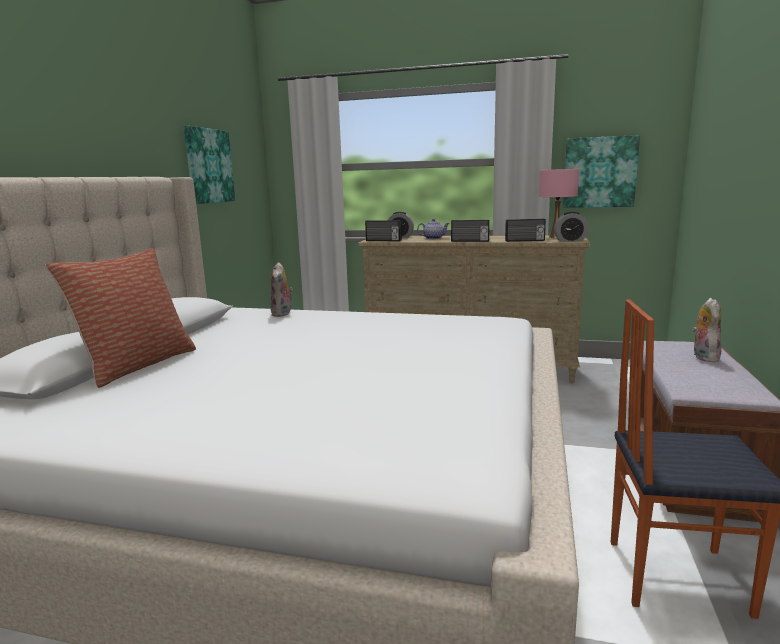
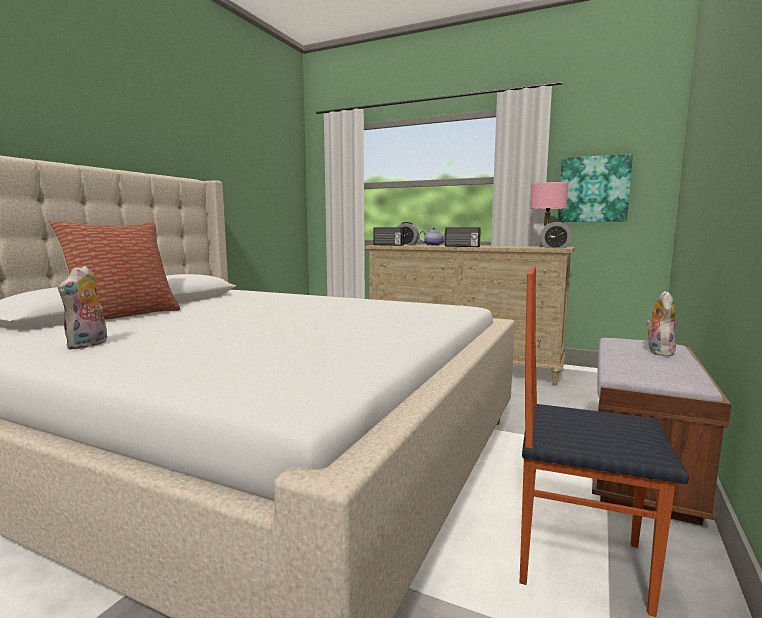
camera: 10 degrees right, 5 degrees down
picture [184,126,235,204] -> none
plush toy [271,262,293,317] -> plush toy moved to [58,266,107,349]
radio [505,219,546,242] -> none

